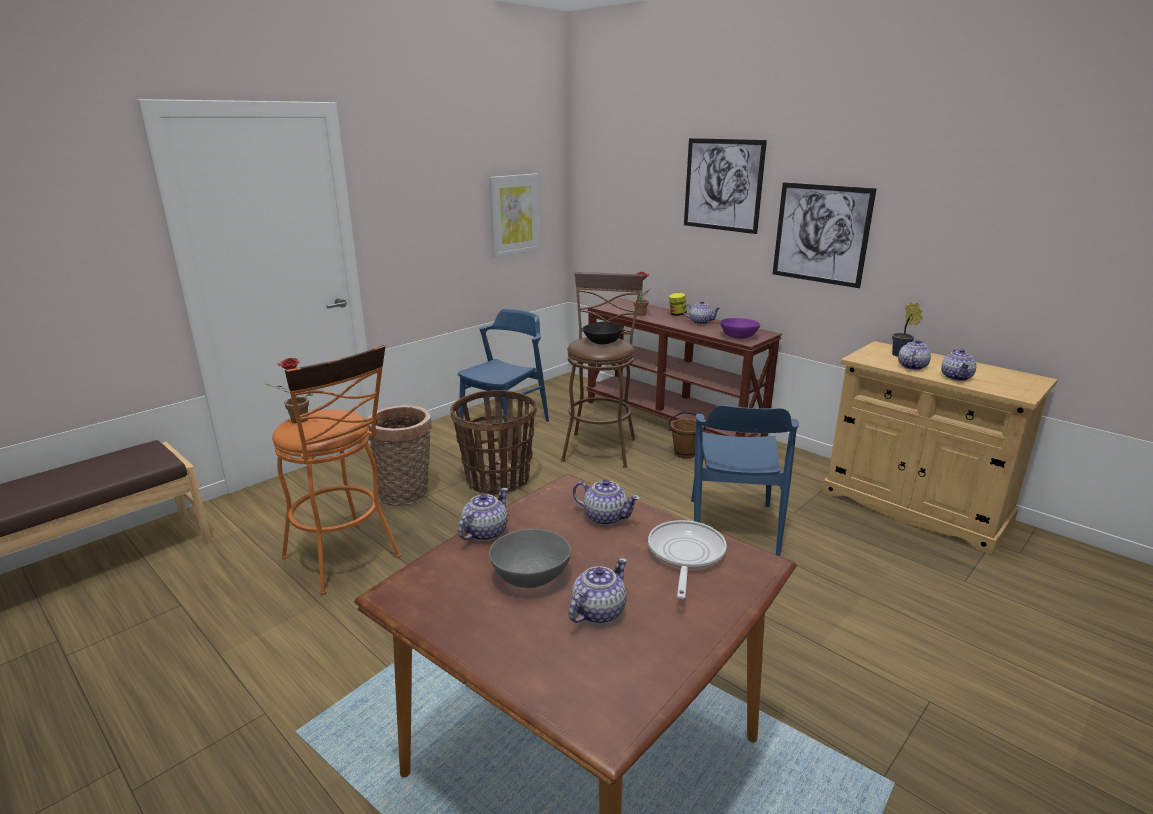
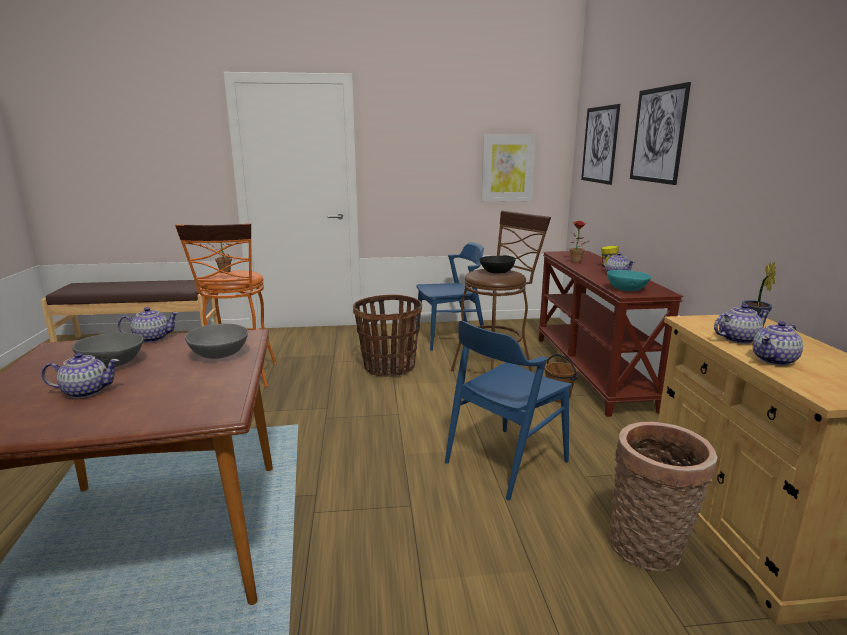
camera: 40 degrees right, 5 degrees down
basket [367,405,432,506] -> basket moved to [610,422,717,571]
teapot [573,480,640,525] -> grey bowl [185,324,248,359]
frying pan [648,520,727,599] -> none
purple bowl [720,318,760,339] -> turquoise bowl [607,270,651,291]
picture [773,182,876,288] -> picture moved to [581,104,620,185]

